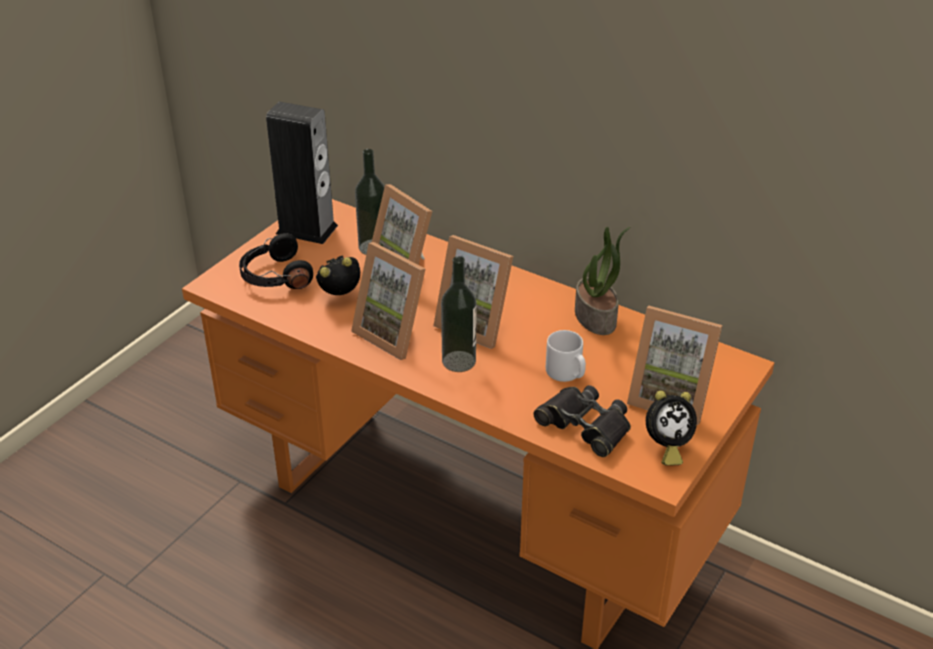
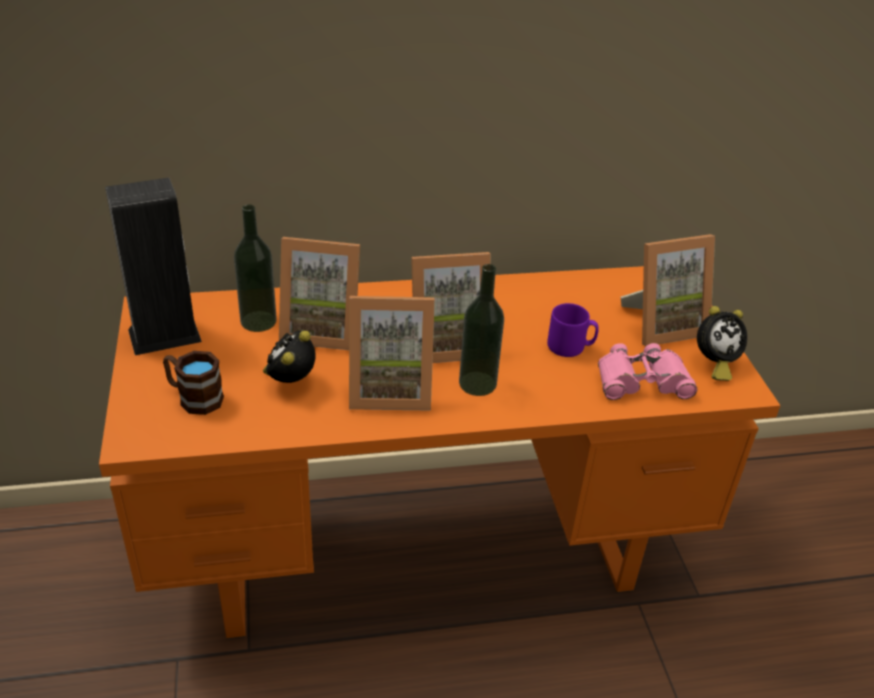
camera: 45 degrees left, 0 degrees up
black headphones [239,233,313,289] -> brown mug [163,351,224,415]
black binoculars [533,385,631,457] -> pink binoculars [598,343,697,400]
grey mug [546,330,586,382] -> purple mug [547,303,599,357]
potted plant [575,227,630,335] -> none
alarm clock [646,391,697,466] -> alarm clock turned 45 degrees clockwise [697,306,747,381]

